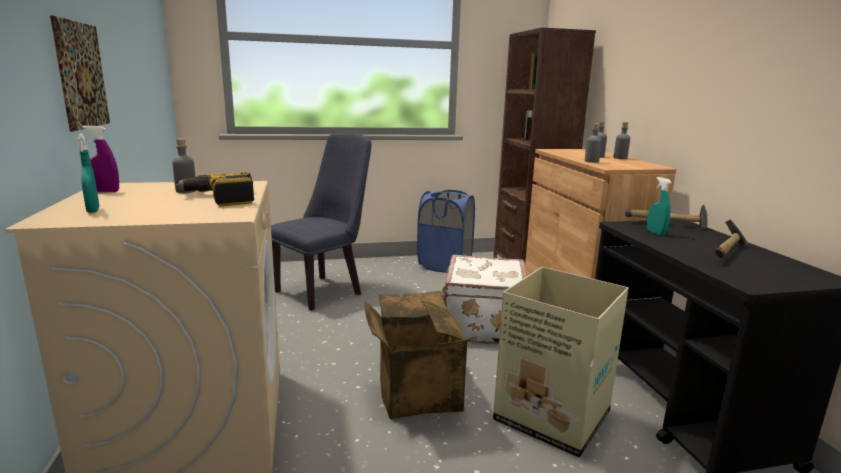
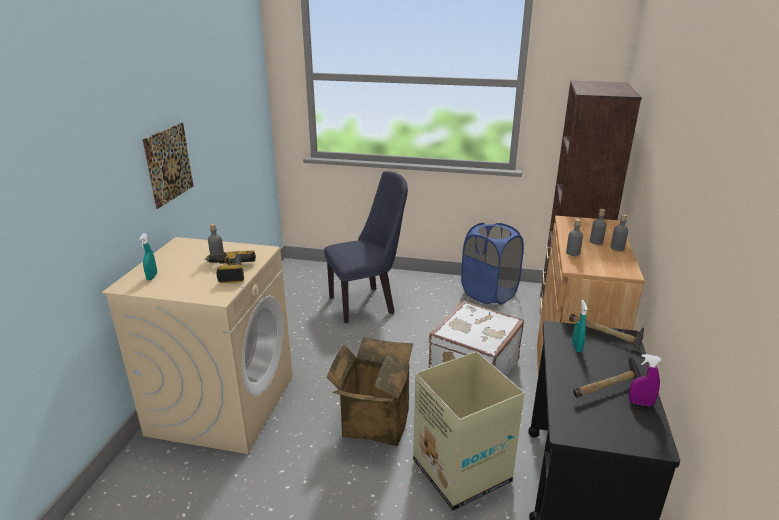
camera: 25 degrees right, 10 degrees up
purple spray bottle [83,125,119,192] -> purple spray bottle moved to [629,354,662,407]

